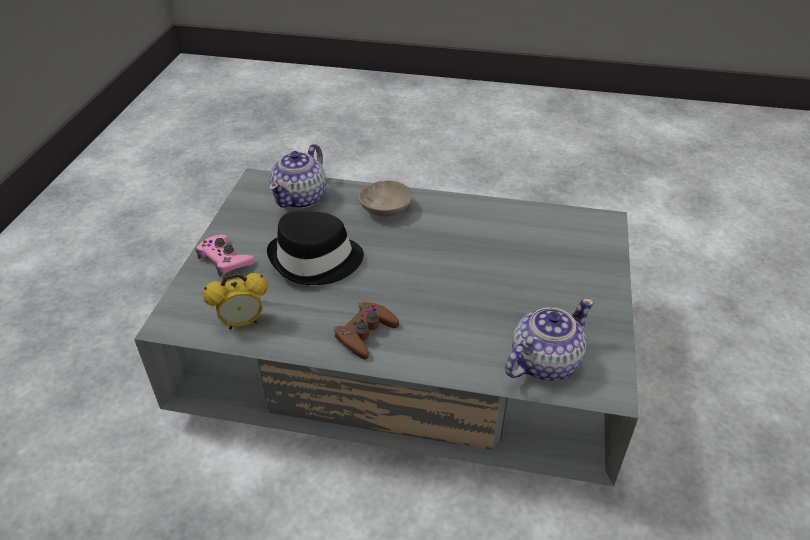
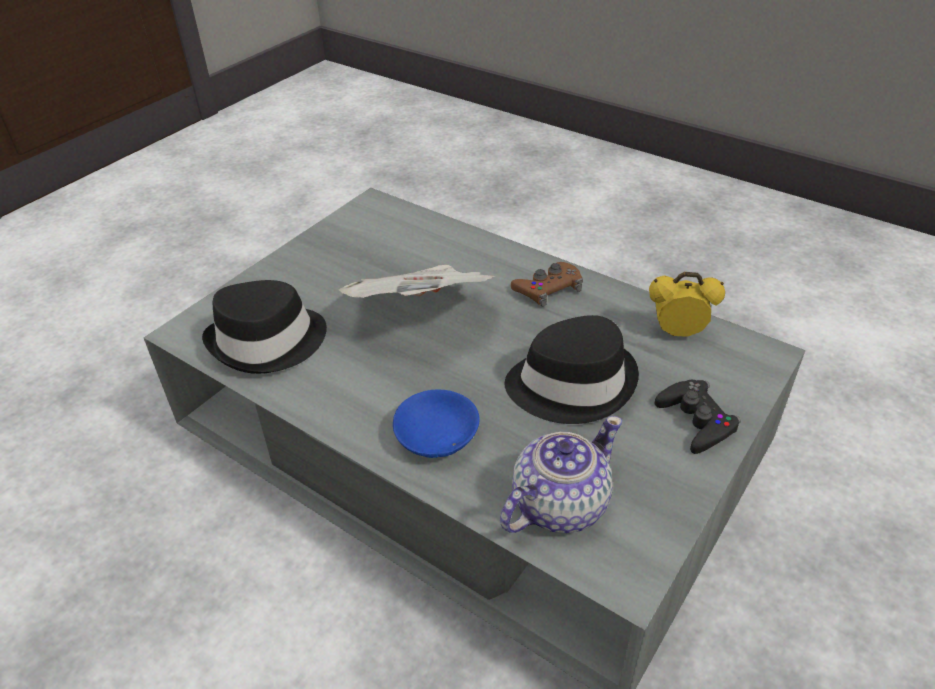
camera: 155 degrees left, 0 degrees up
pink game controller [195,235,255,277] -> black game controller [655,380,741,454]
beige bowl [359,180,412,217] -> blue bowl [393,390,479,458]
teapot [505,298,594,381] -> none
none -> black hat [202,280,327,374]
none -> newspaper [339,265,495,298]

